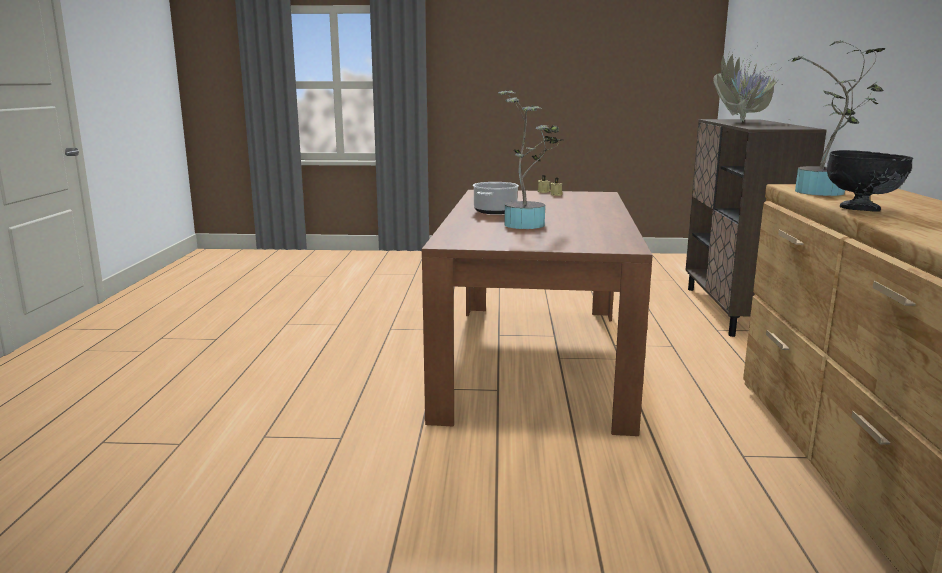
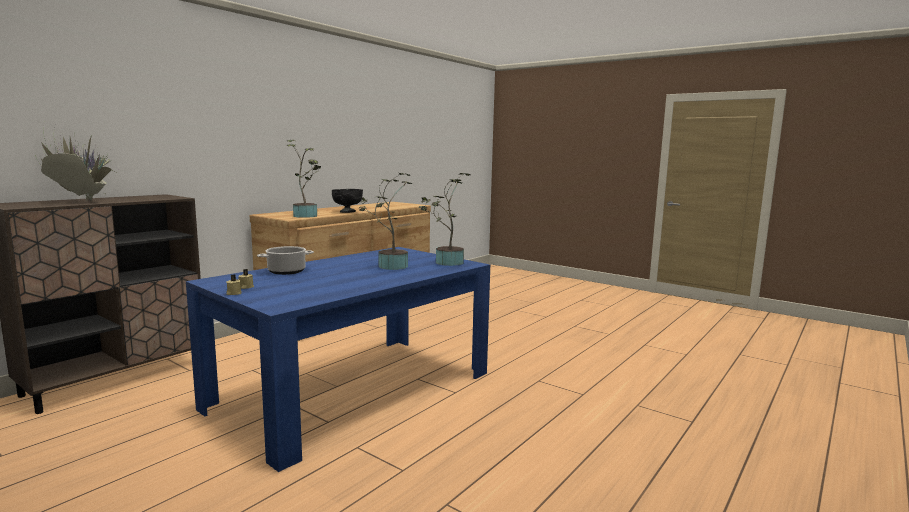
camera: 145 degrees left, 5 degrees down
brown dining table [422,190,653,436] -> blue dining table [186,247,490,472]
cooking pot [473,182,519,214] -> cooking pot moved to [257,246,314,275]
none -> potted plant [419,173,471,266]

